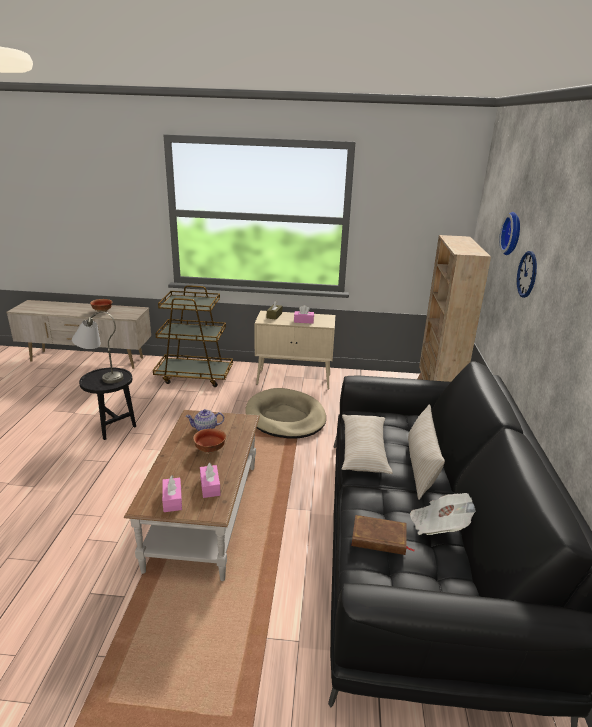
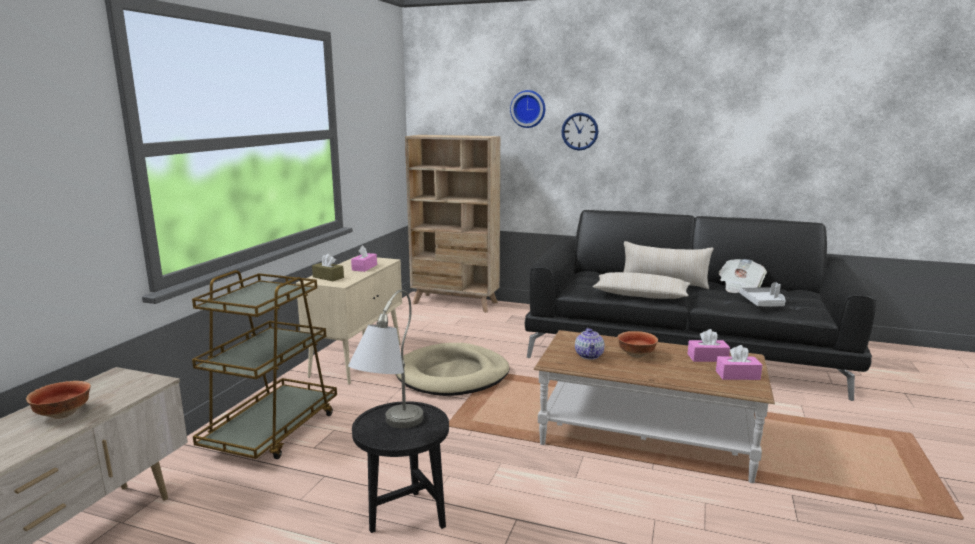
camera: 75 degrees left, 10 degrees down
brown book [352,515,415,555] -> grey tray [739,282,785,307]

